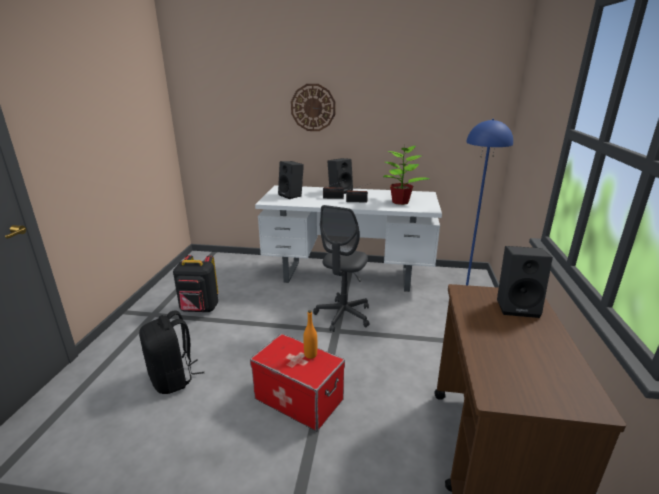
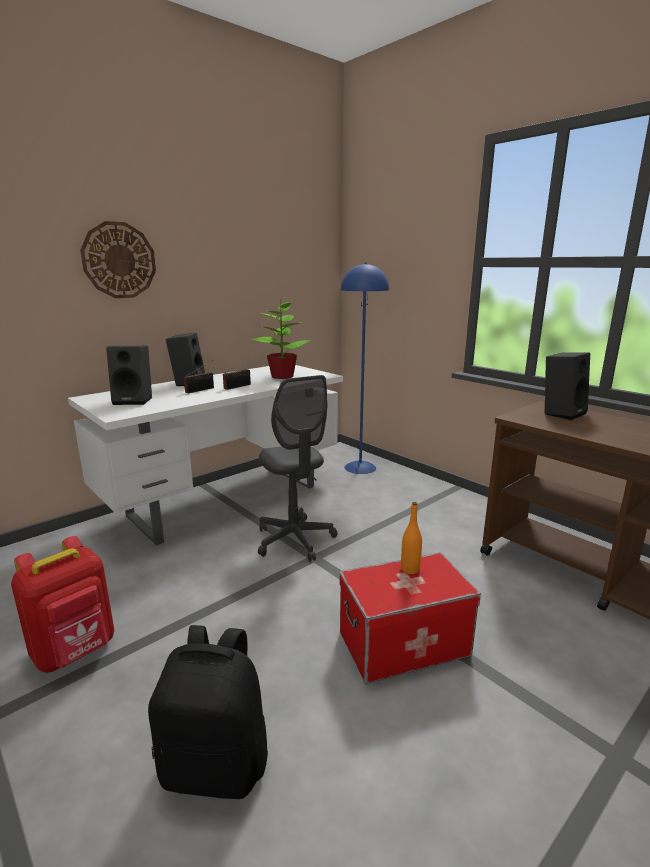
camera: 50 degrees left, 5 degrees down
black backpack [173,255,218,312] -> red backpack [11,536,114,673]

